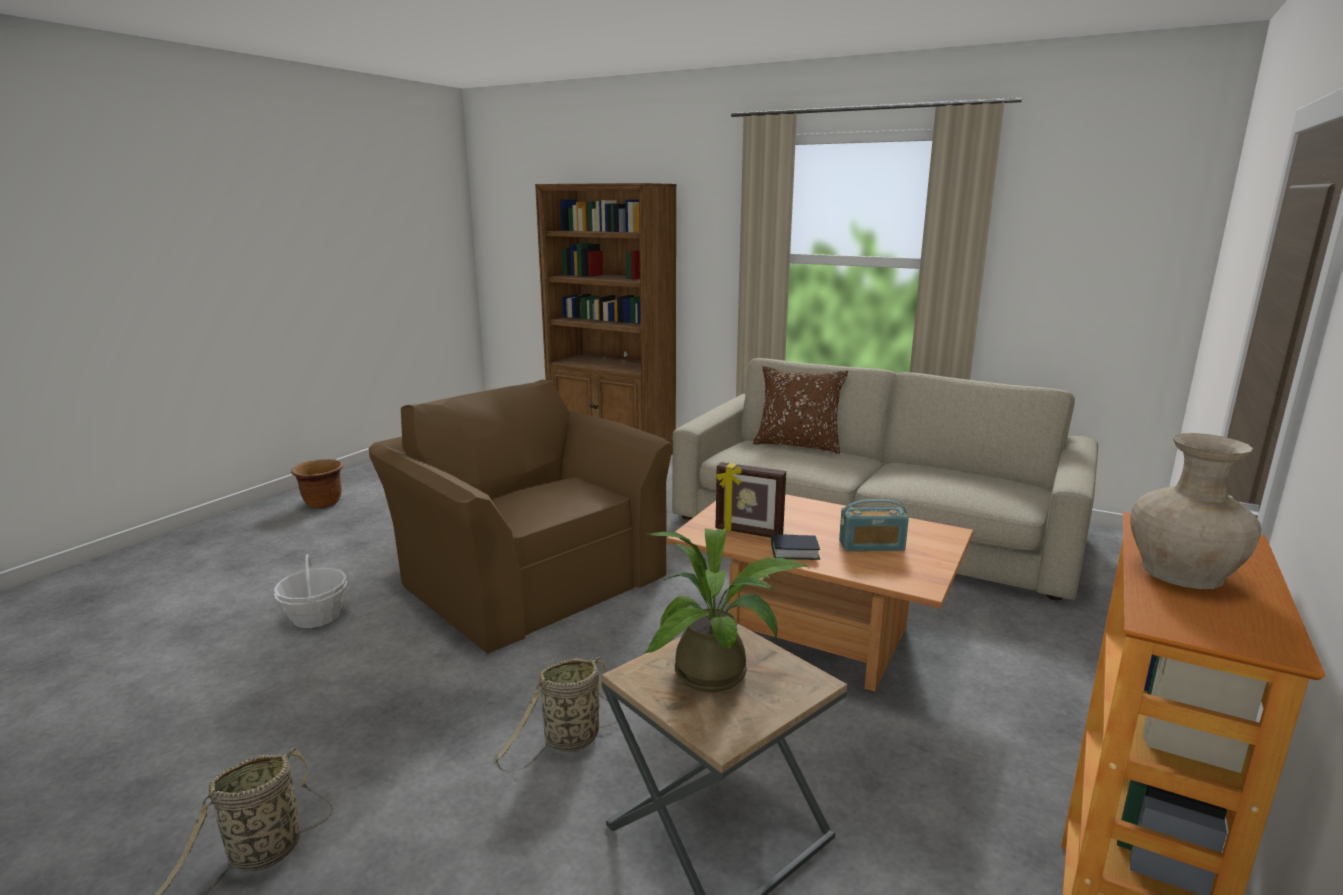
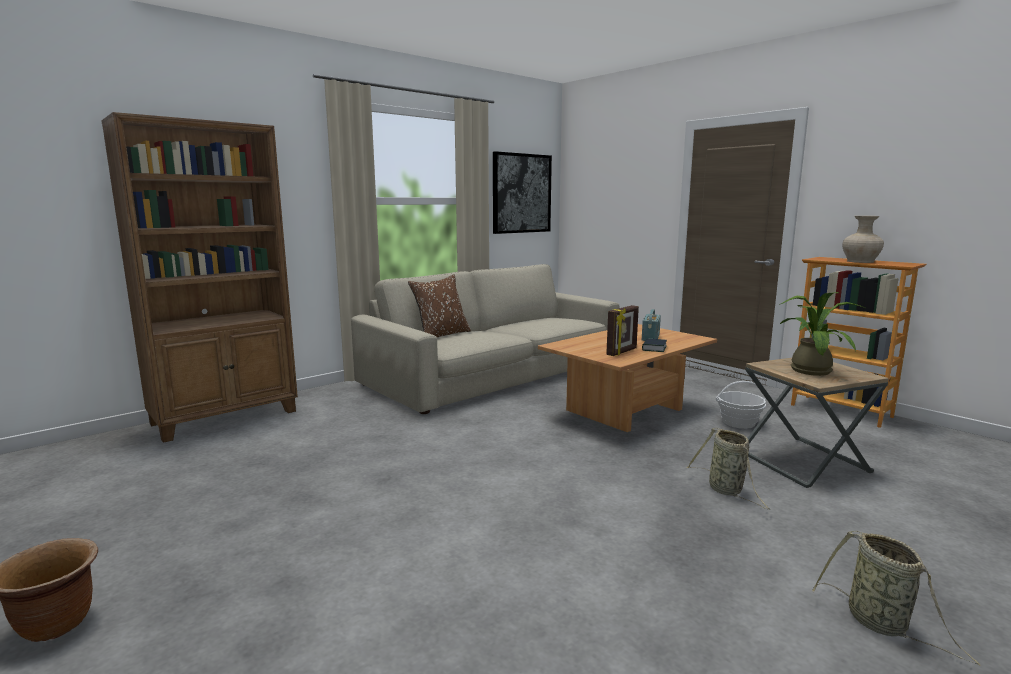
camera: 70 degrees left, 5 degrees down
basket [274,554,347,628] -> basket moved to [716,381,767,429]
brown armchair [369,380,673,654] -> none
none -> picture [493,151,552,234]

